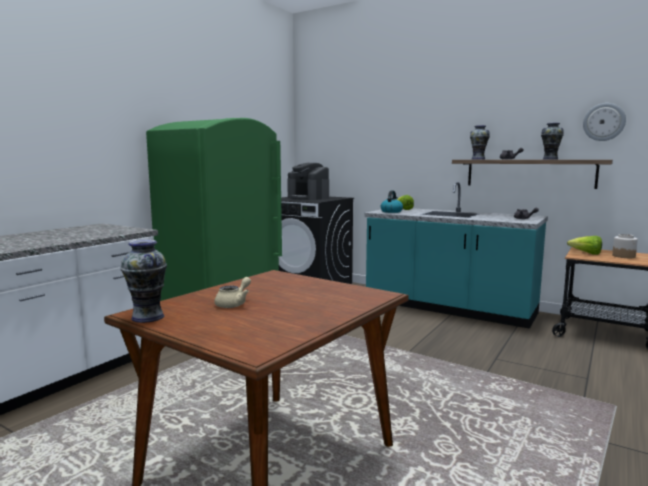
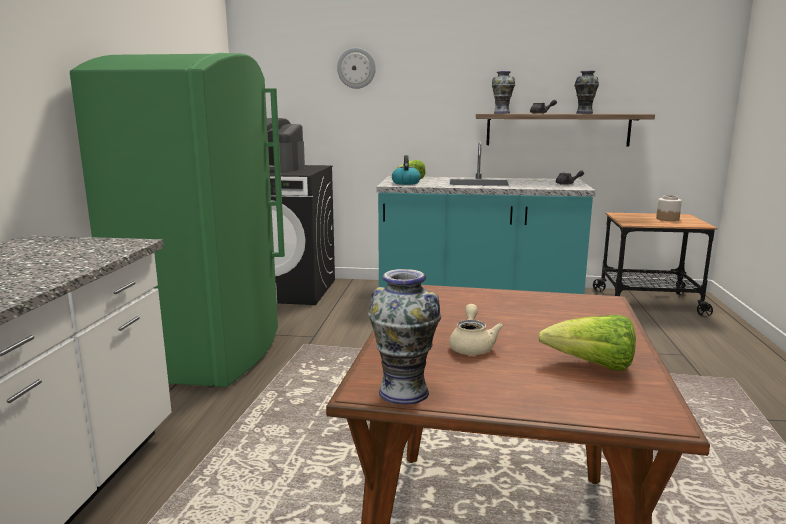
camera: 25 degrees left, 5 degrees up
lettuce [567,236,602,255] -> lettuce moved to [538,315,636,371]
wall clock [583,103,626,141] -> wall clock moved to [337,48,376,89]

